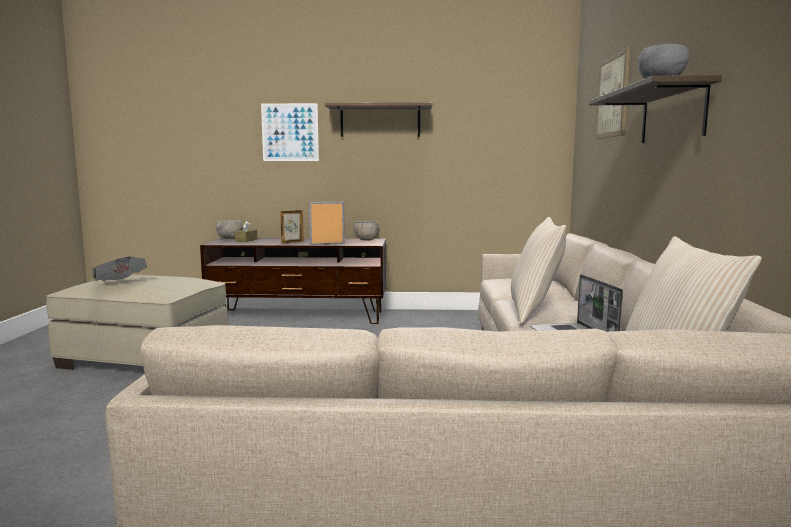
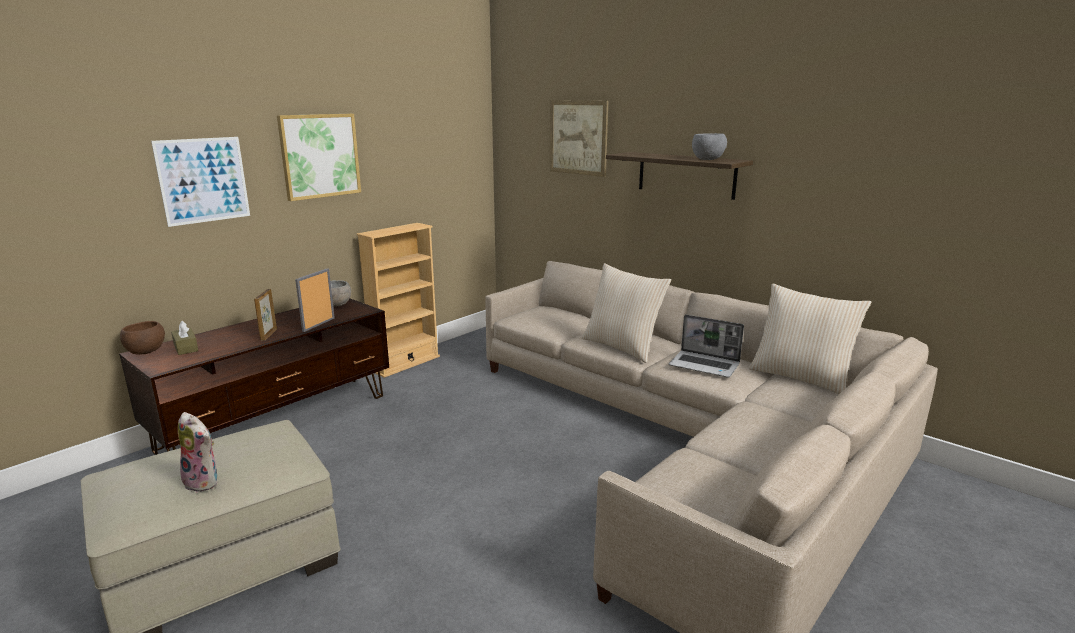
camera: 50 degrees left, 10 degrees up
newspaper [92,256,147,281] -> plush toy [178,412,219,493]
grey bowl [216,220,243,239] -> brown bowl [120,321,165,355]
shelf [325,102,433,137] -> picture [277,114,361,201]
none -> beige bookcase [357,223,440,378]

